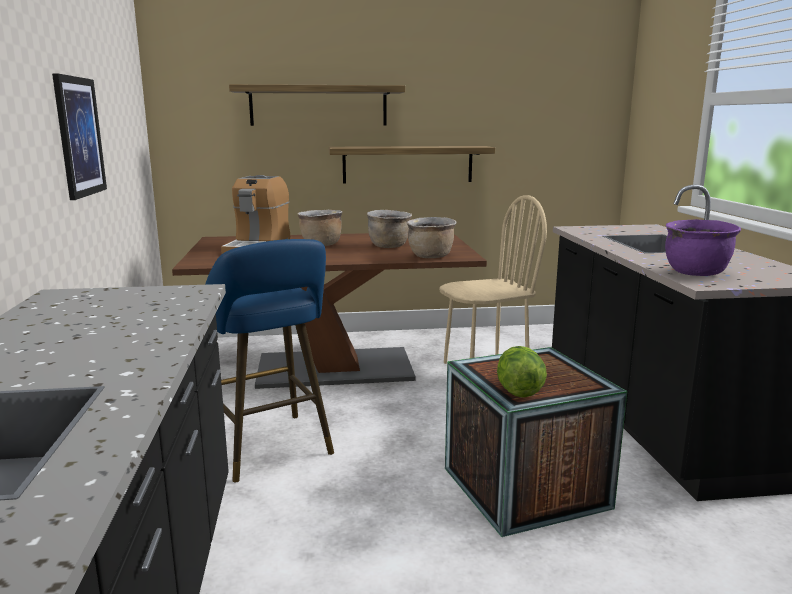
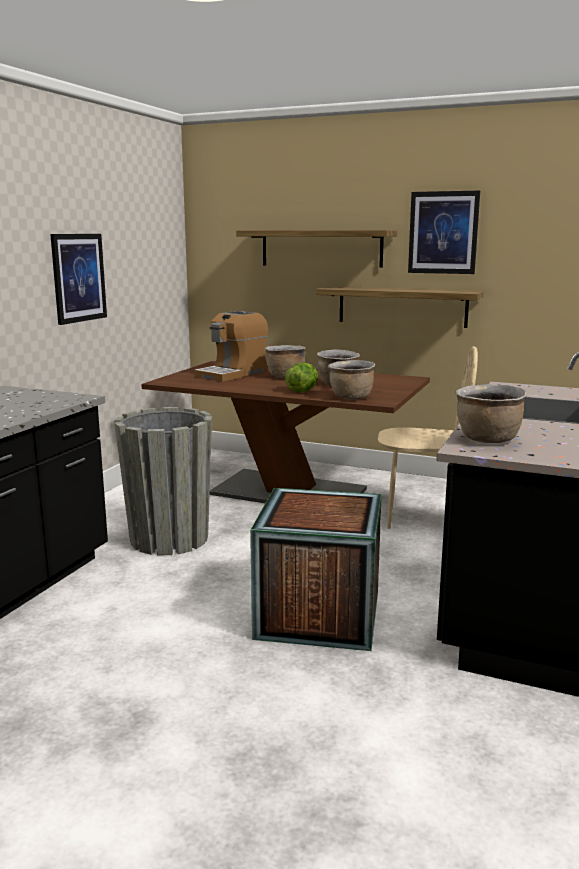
camera: 30 degrees right, 0 degrees up
blue stool [205,239,334,482] -> grey planter [114,407,212,555]
lettuce [497,346,547,398] -> lettuce moved to [285,363,318,392]
purple cooking pot [665,219,741,276] -> brown cooking pot [455,384,527,443]
none -> picture [408,190,480,274]

